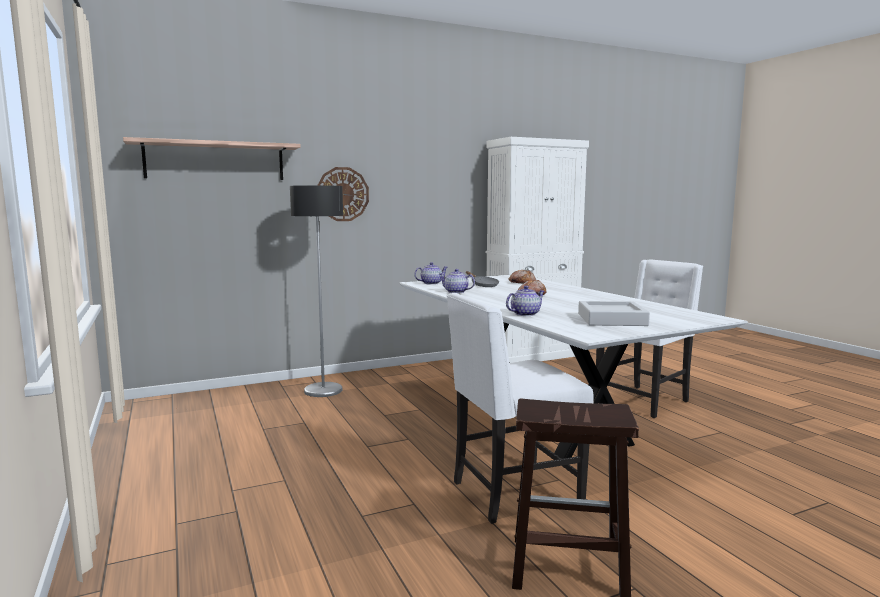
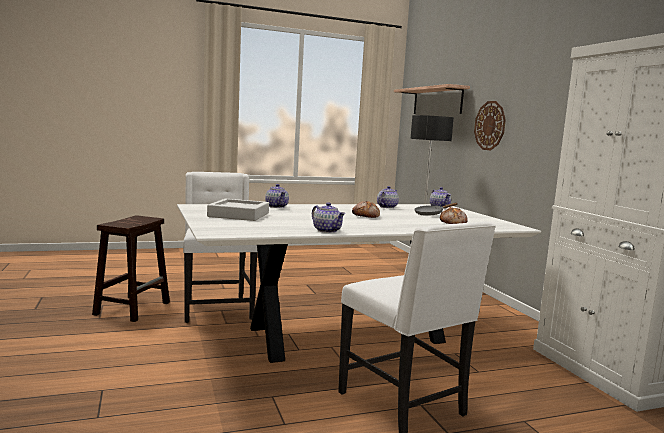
camera: 95 degrees right, 0 degrees up
none -> teapot [312,202,345,233]

